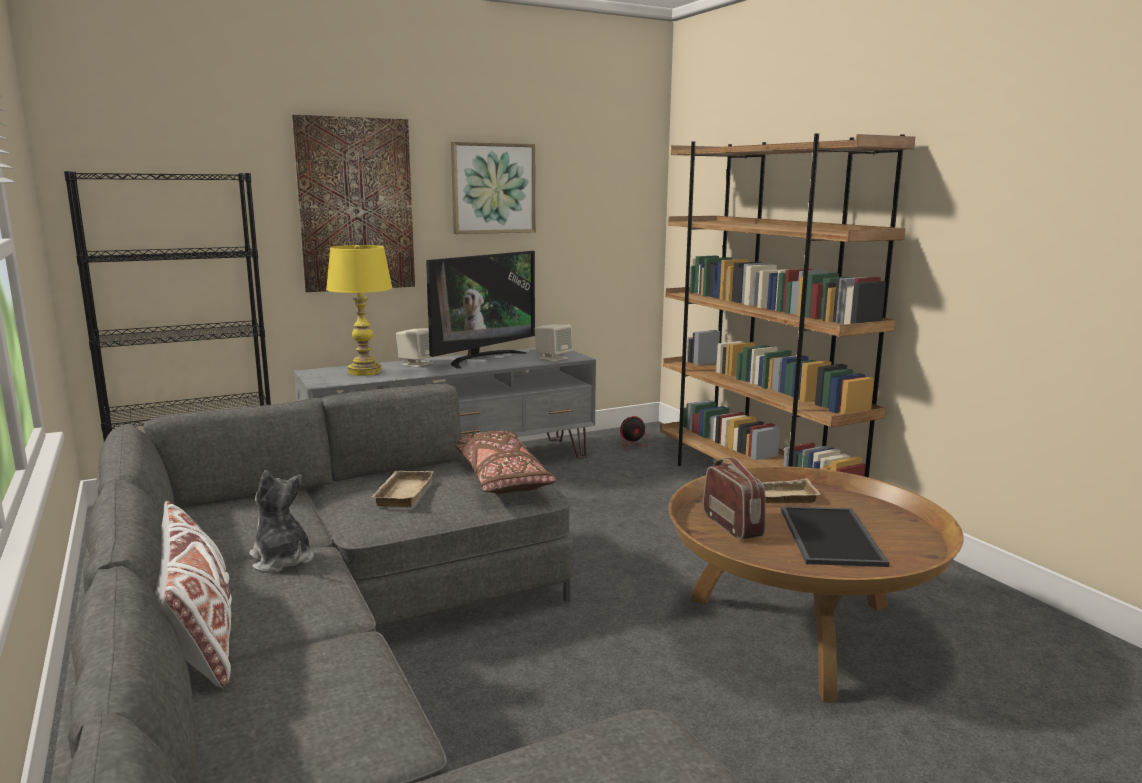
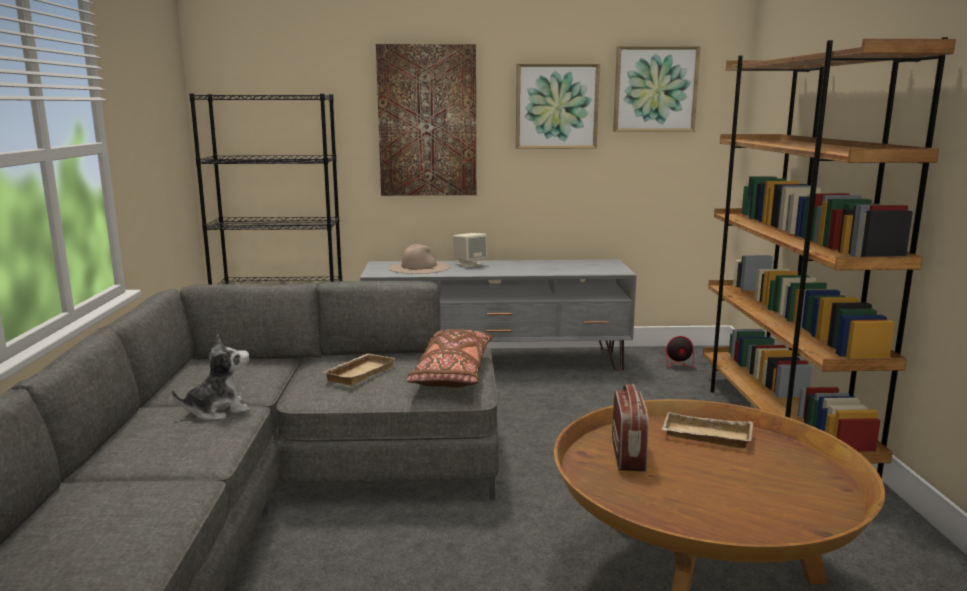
camera: 25 degrees right, 0 degrees up
white pillow [155,501,232,688] -> none
plush toy [249,470,314,573] -> plush toy turned 75 degrees clockwise [171,335,250,421]
yellow table lamp [326,245,393,376] -> beige hat [389,244,450,274]
television [426,251,535,369] -> none
beige speaker [535,324,573,362] -> none
tray [781,506,889,567] -> none
none -> picture [613,46,700,132]

